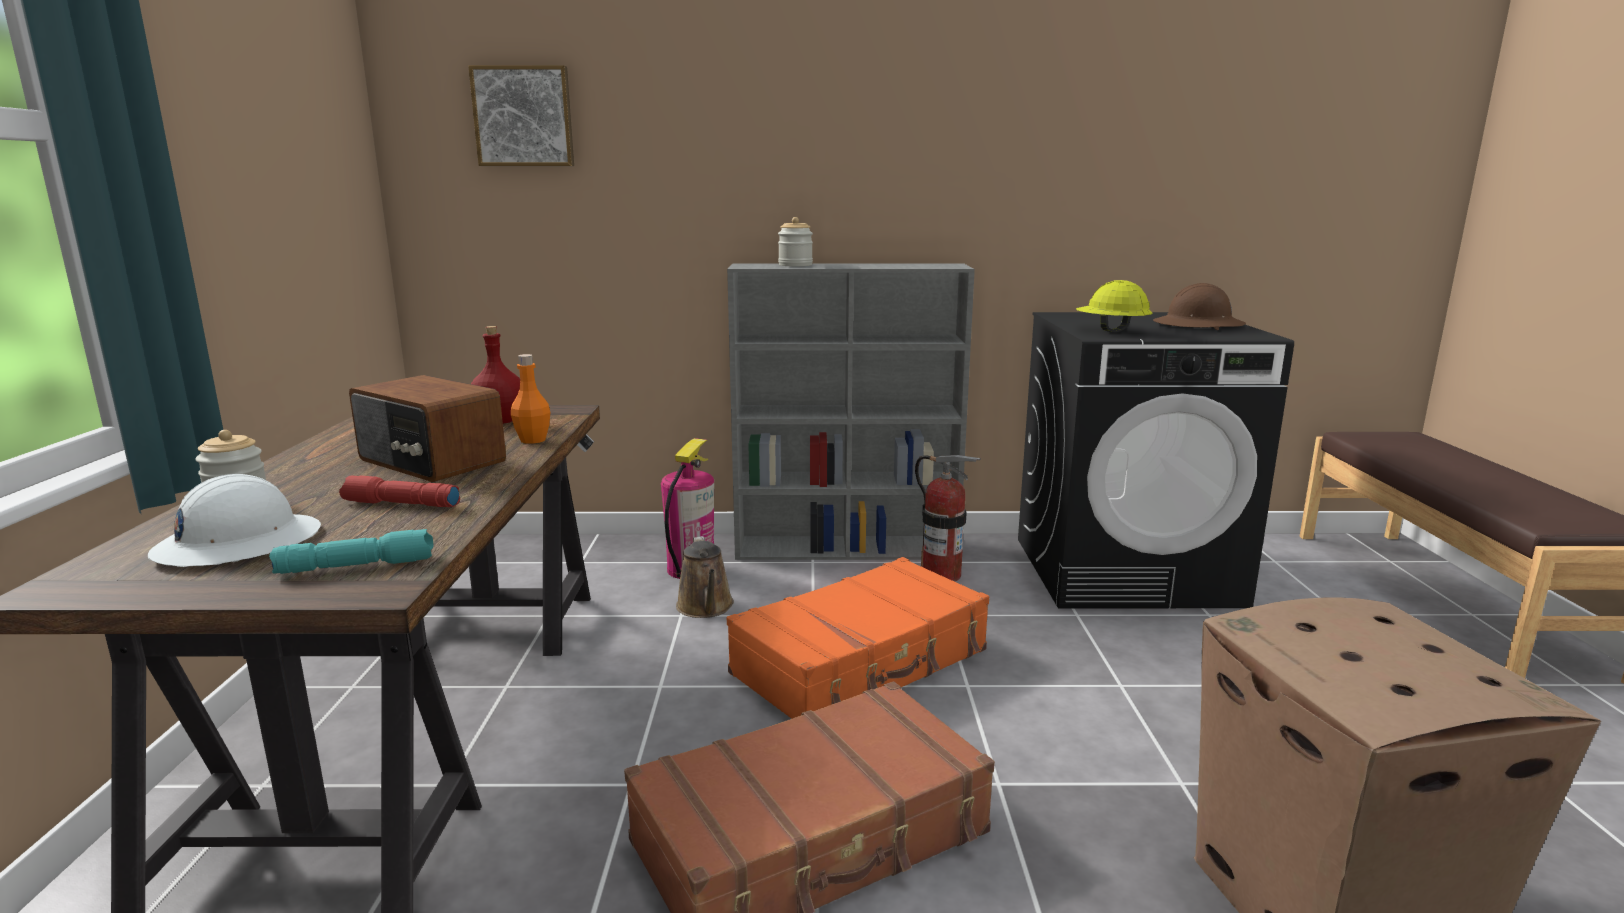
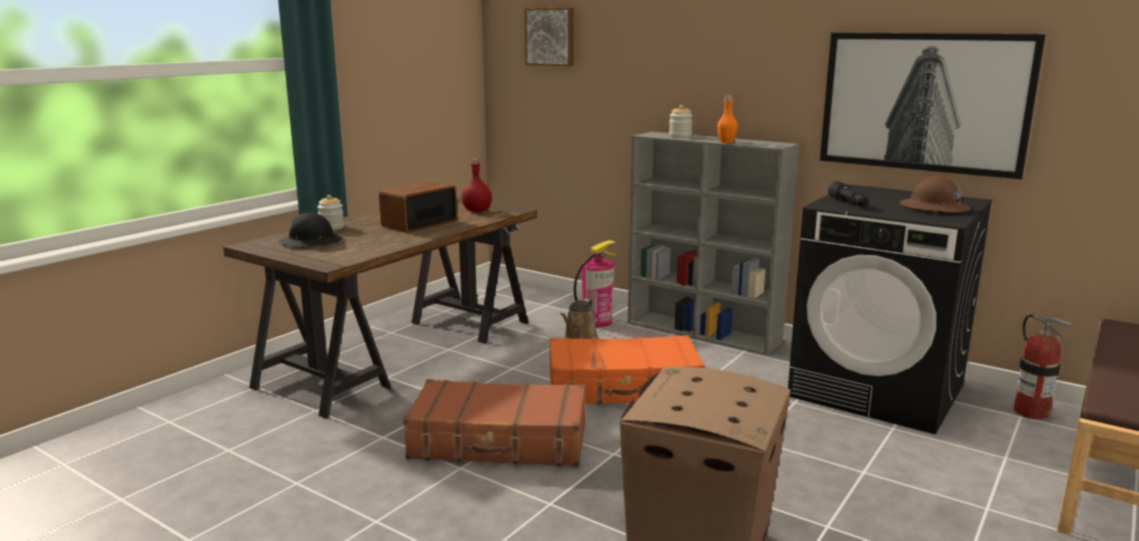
camera: 35 degrees right, 0 degrees up
white hard hat [148,474,321,567] -> black hard hat [279,213,343,248]
turquoise flashlight [269,529,434,574] -> none
red flashlight [339,476,460,507] -> none
radio [349,375,506,482] -> radio turned 60 degrees clockwise [379,181,457,233]
orange bottle [511,354,550,444] -> orange bottle moved to [717,95,738,143]
fire extinguisher [915,455,981,582] -> fire extinguisher moved to [1014,314,1074,420]
yellow hard hat [1076,280,1152,332] -> black flashlight [828,181,868,206]
none -> picture [820,32,1046,179]

